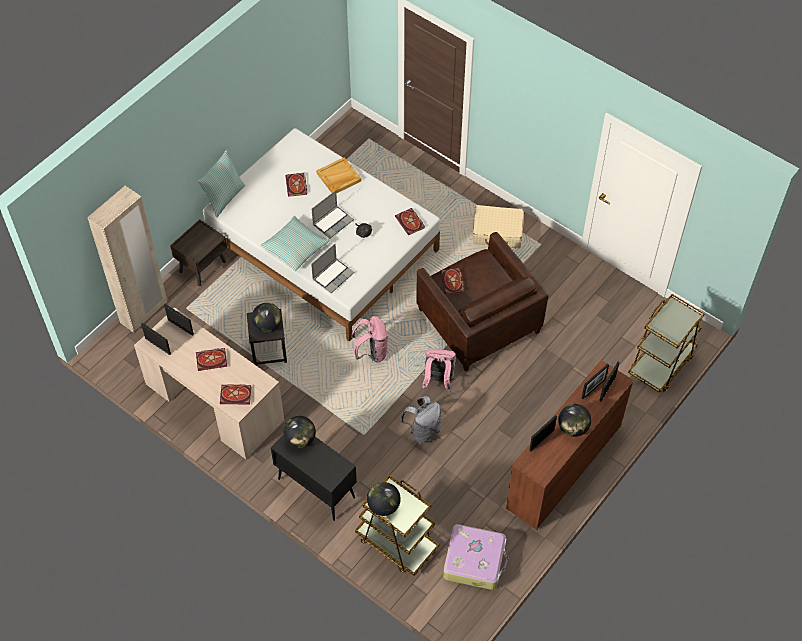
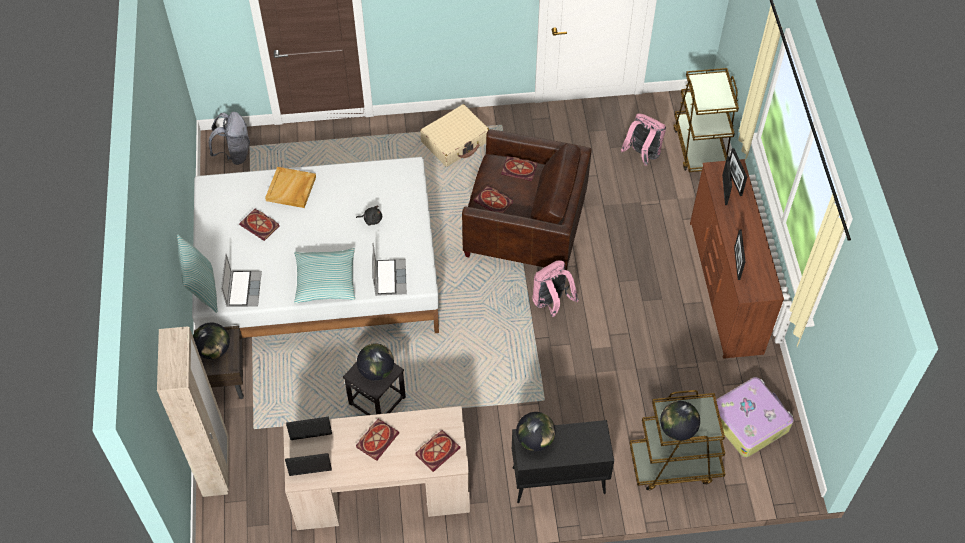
camera: 45 degrees left, 0 degrees up
laptop [312,190,354,238] -> laptop moved to [221,254,262,307]
pink backpack [352,316,388,363] -> pink backpack moved to [621,114,666,166]
book [395,208,425,235] -> book moved to [501,156,537,181]
grey backpack [400,396,441,444] -> grey backpack moved to [209,112,250,165]
globe [558,404,591,437] -> globe moved to [193,323,230,359]

